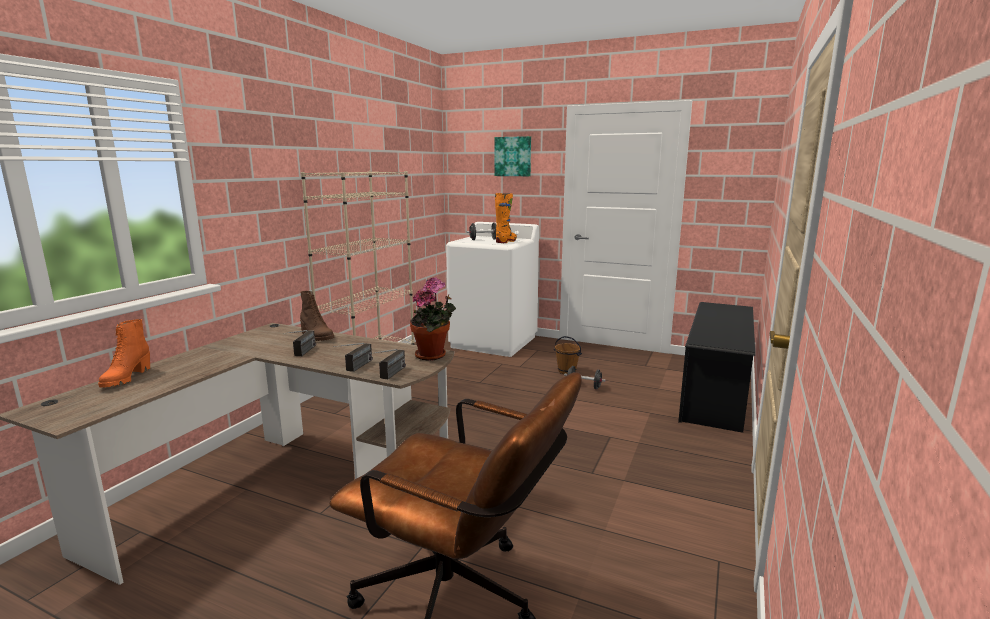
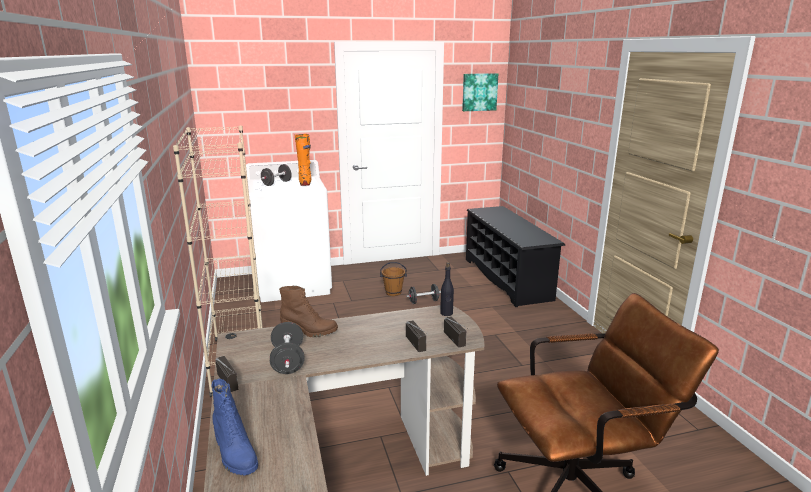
camera: 40 degrees left, 5 degrees up
orange boot [98,319,150,388] -> blue boot [211,379,258,476]
radio [283,330,316,356] -> radio moved to [215,356,239,392]
potted plant [410,277,456,361] -> black bottle [440,262,454,316]
picture [494,136,531,176] -> picture moved to [462,73,498,111]
none -> black dumbbell [270,322,304,374]

